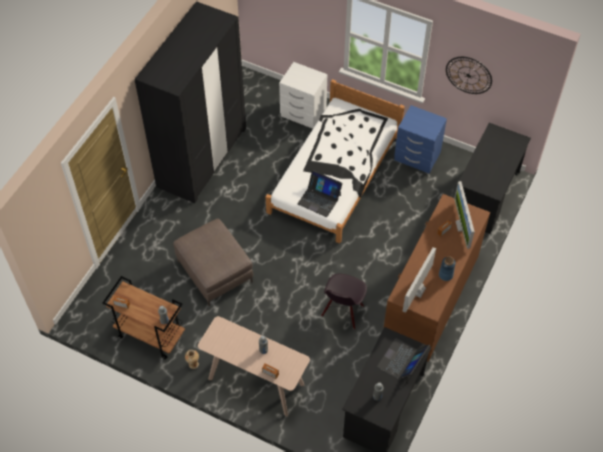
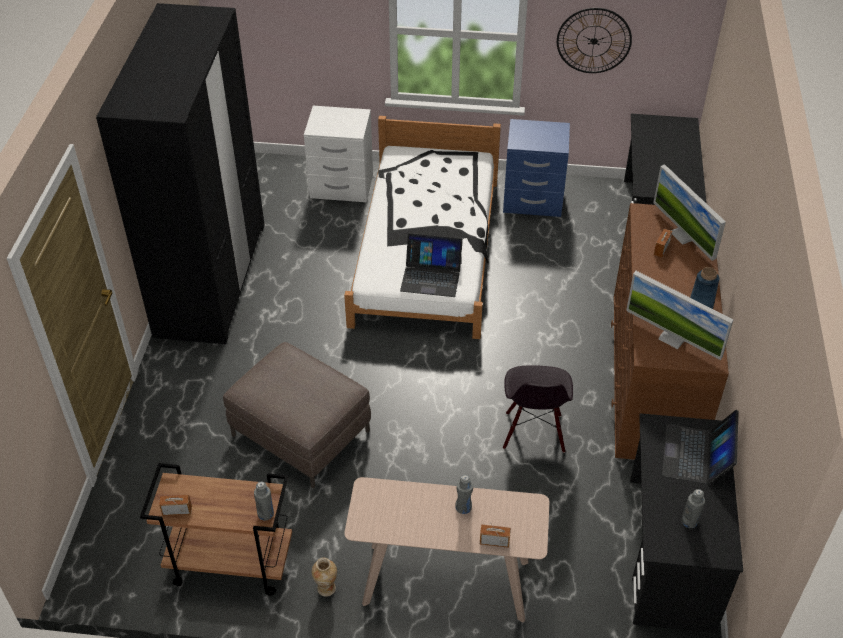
camera: 20 degrees left, 10 degrees down
monitor [402,247,436,313] -> monitor turned 60 degrees counterclockwise [626,271,734,360]

